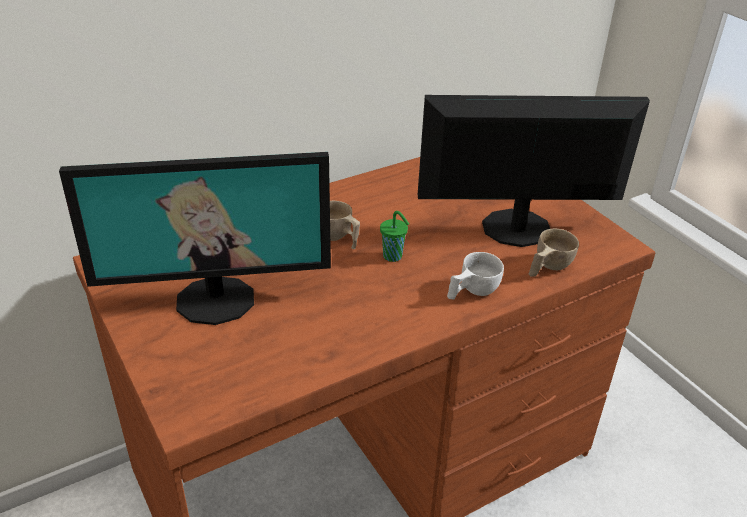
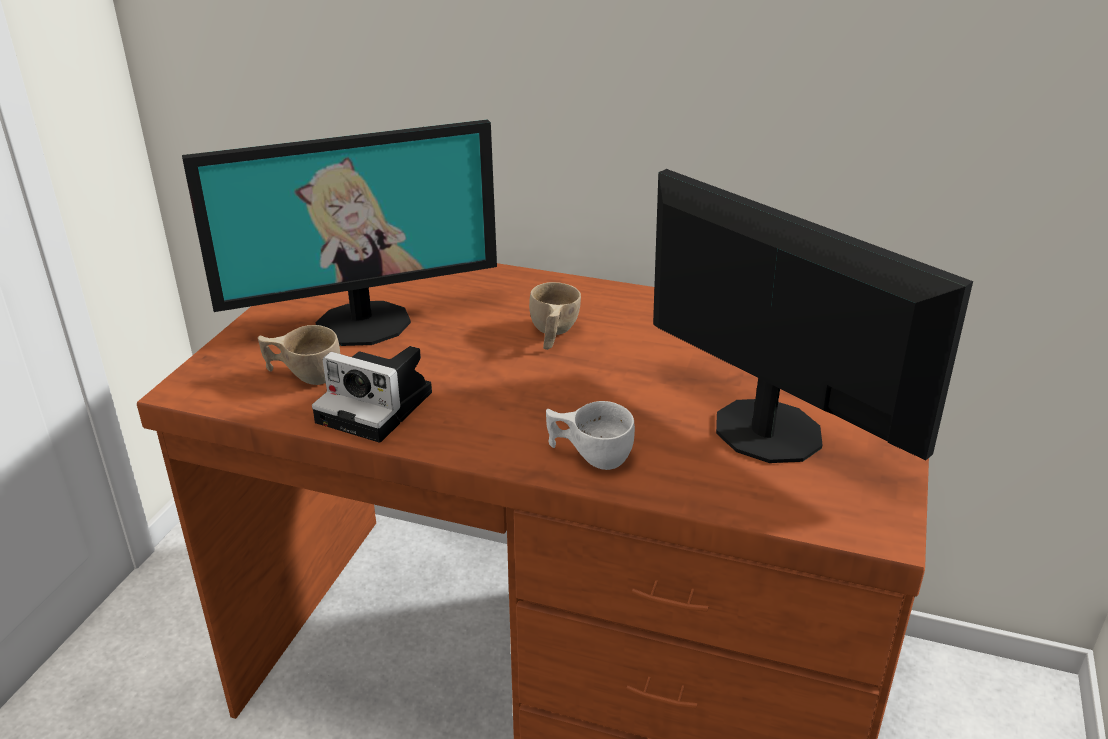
camera: 50 degrees right, 5 degrees down
monitor [59,152,331,325] -> monitor turned 60 degrees counterclockwise [182,119,497,346]
green cup [380,211,409,262] -> none
beige cup [529,229,579,277] -> beige cup moved to [258,325,340,385]
none -> camera [312,346,432,443]

